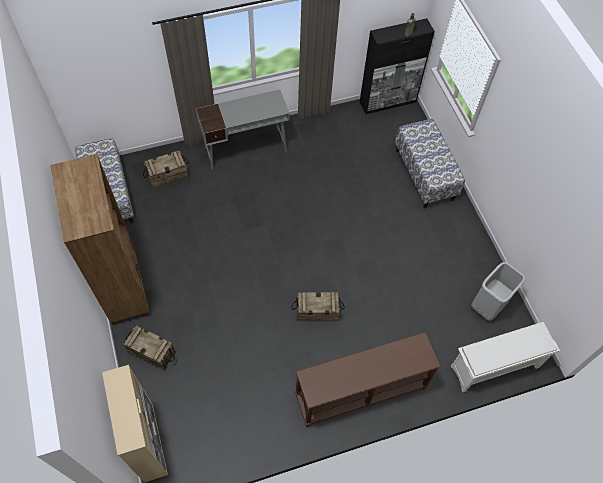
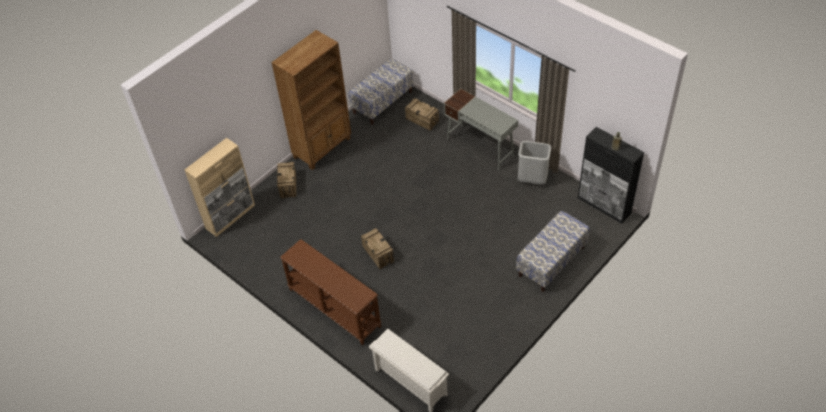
camera: 65 degrees right, 10 degrees down
grey trash can [471,262,525,321] -> grey trash can moved to [518,141,551,184]

